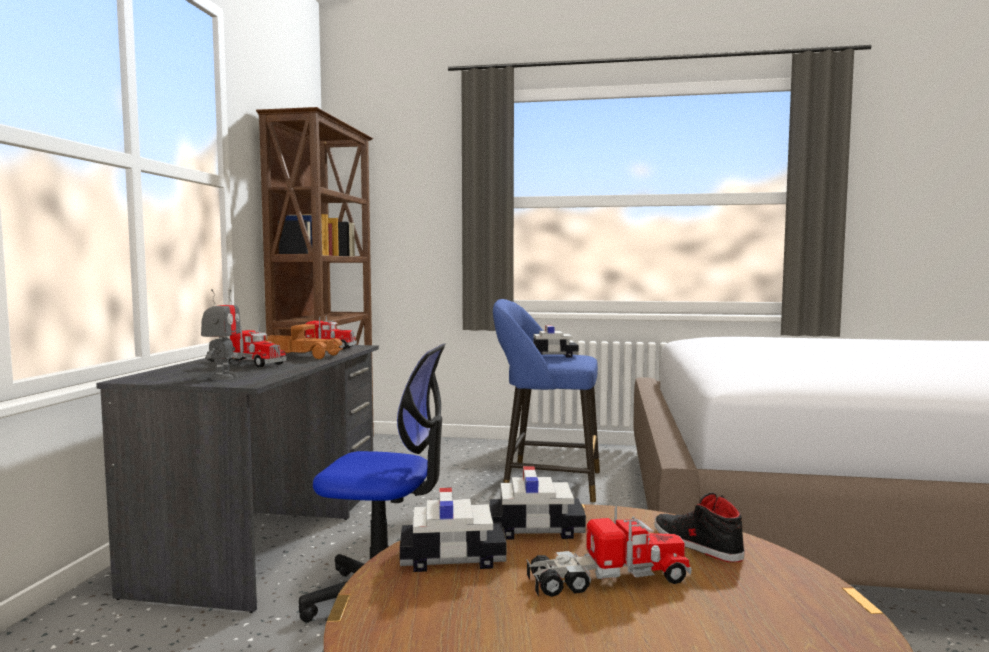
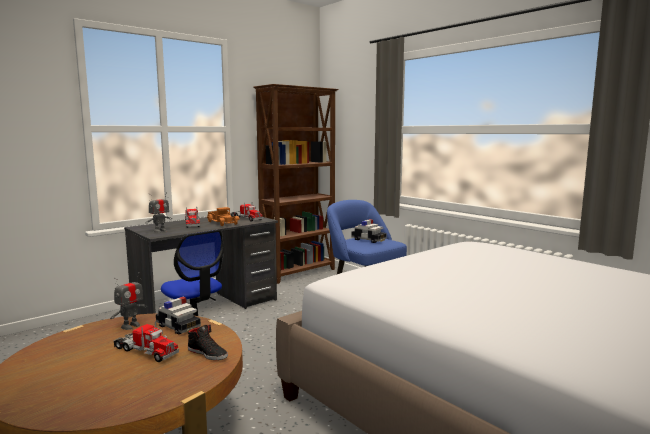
camera: 40 degrees right, 5 degrees up
toy car [400,487,507,572] -> toy robot [110,274,147,330]
black shoe [654,492,745,562] -> black shoe turned 120 degrees clockwise [188,325,228,360]

